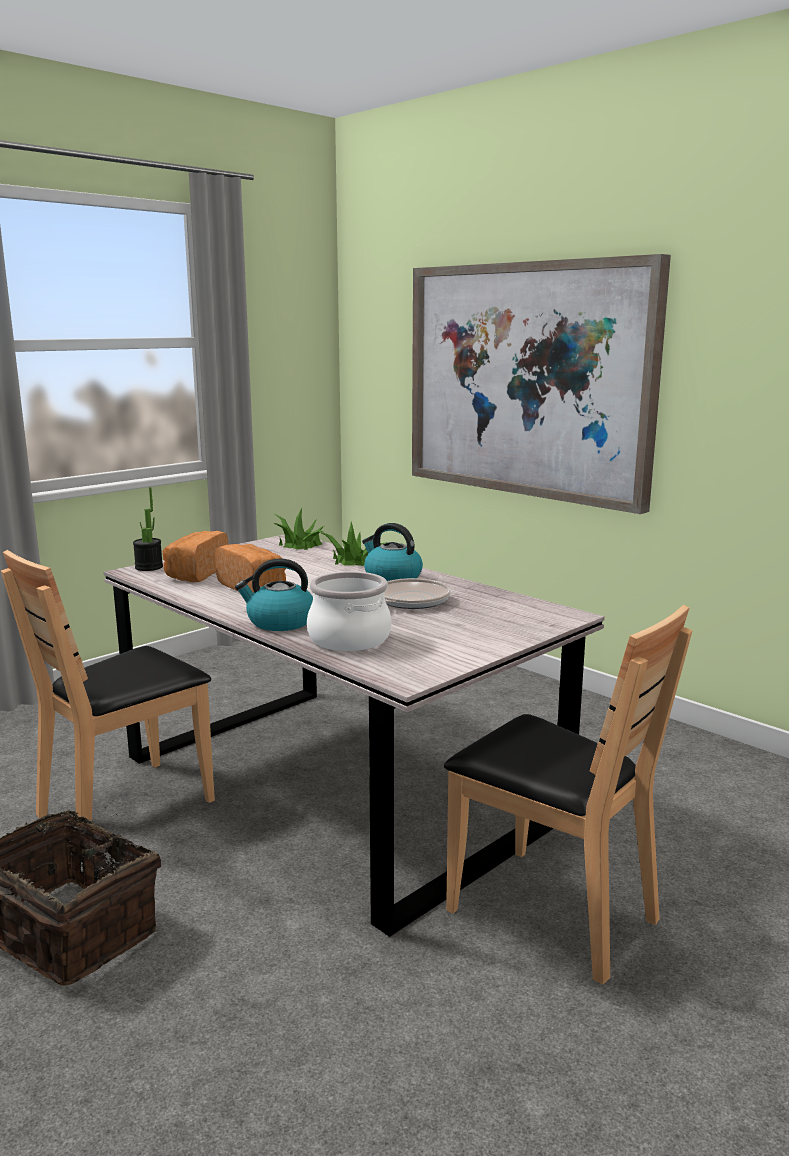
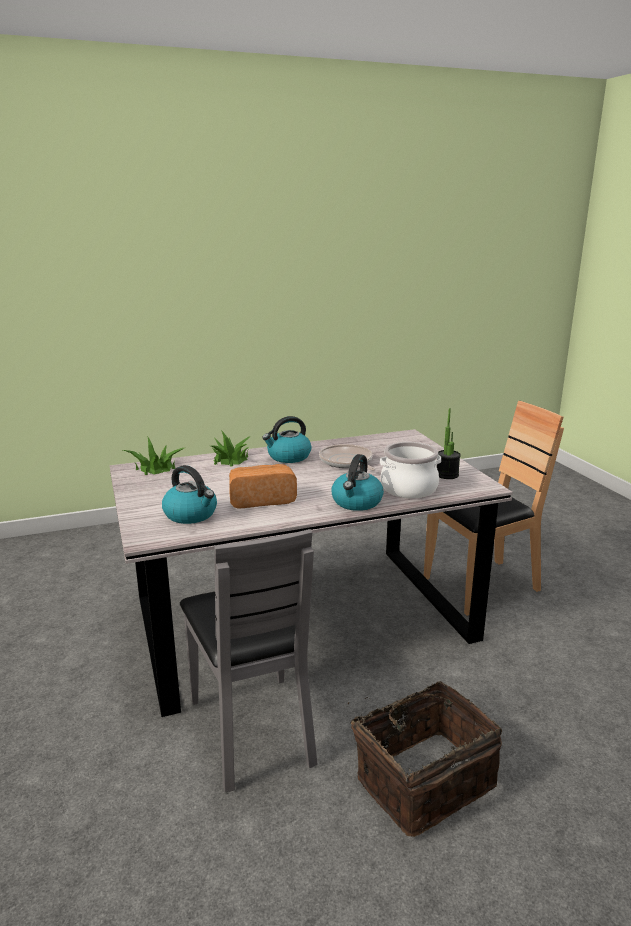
camera: 65 degrees left, 5 degrees up
brown chair [1,550,215,822] -> grey chair [180,529,318,792]
potted plant [133,487,163,571] -> potted plant moved to [437,408,461,479]
bread [162,531,228,582] -> kettle [162,465,217,524]
picture [412,254,671,514] -> none

